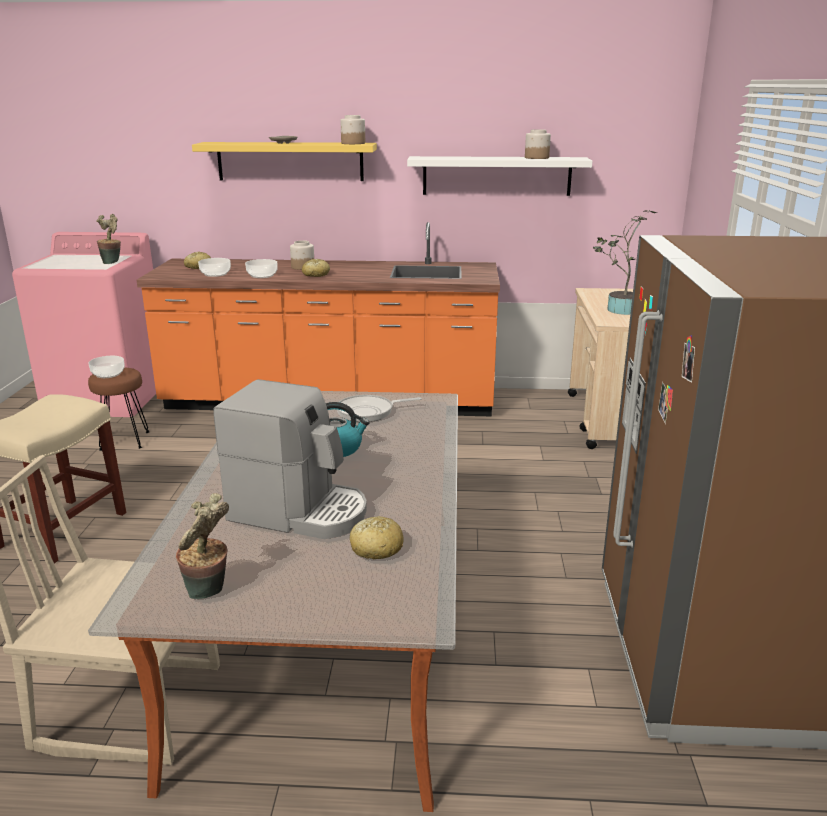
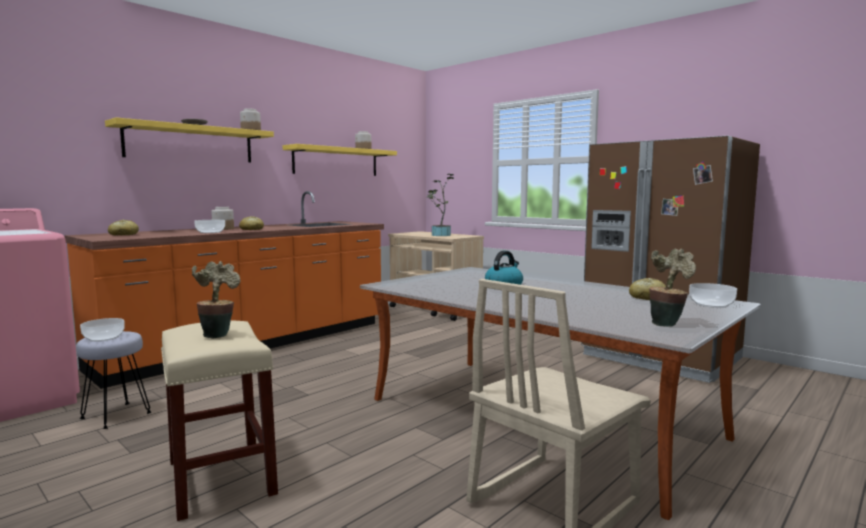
camera: 50 degrees left, 15 degrees down
brown stool [88,367,150,451] -> grey stool [76,331,151,429]
potted plant [96,214,121,264] -> potted plant moved to [192,261,241,339]
bowl [198,258,231,277] -> bowl moved to [689,283,737,308]
coffee machine [213,379,367,539] -> none
frying pan [337,395,422,422] -> none
white shelf [407,156,592,196] -> yellow shelf [283,144,397,176]

